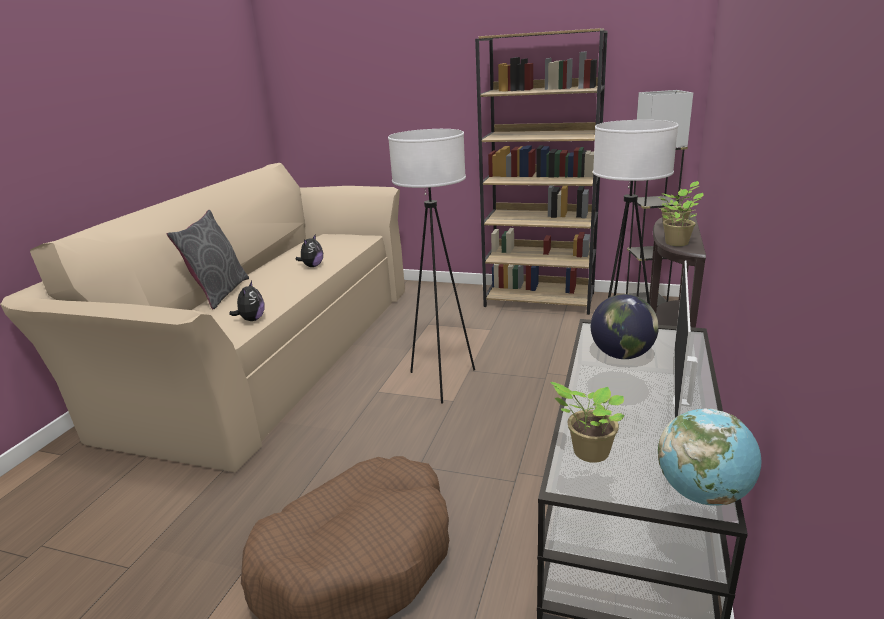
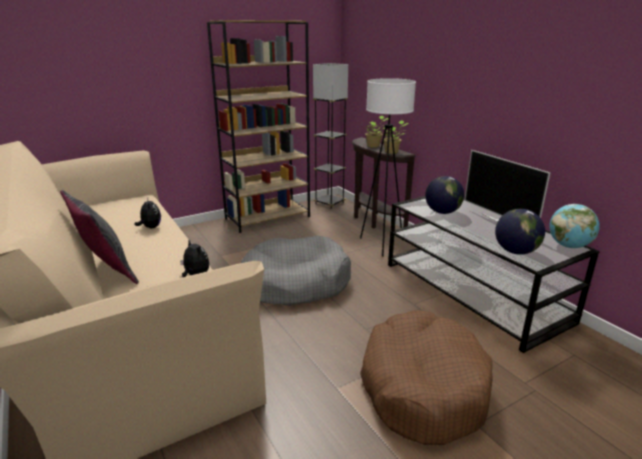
camera: 50 degrees left, 0 degrees up
white floor lamp [388,129,475,404] -> grey dog bed [241,236,351,306]
potted plant [550,382,625,463] -> globe [495,209,545,255]

